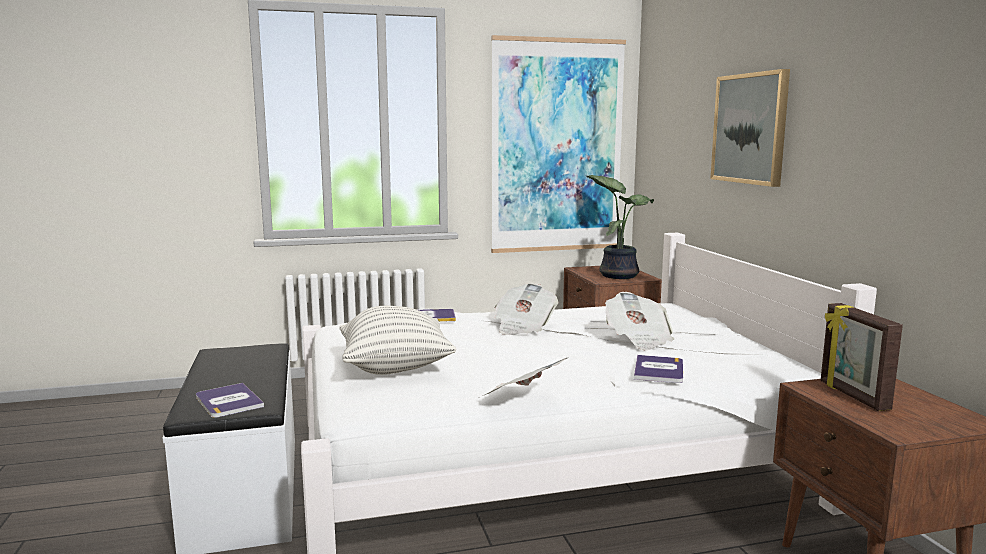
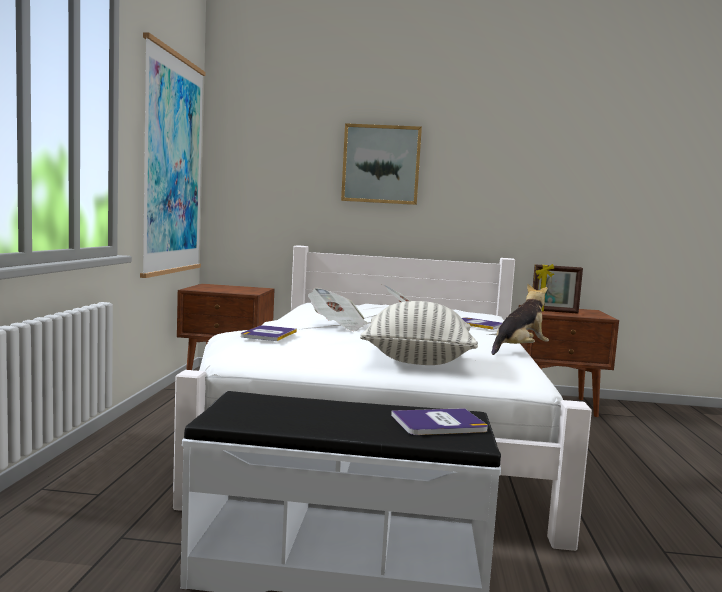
camera: 70 degrees left, 5 degrees down
newspaper [483,357,569,396] -> plush toy [492,284,549,355]
potted plant [586,175,654,279] -> none

